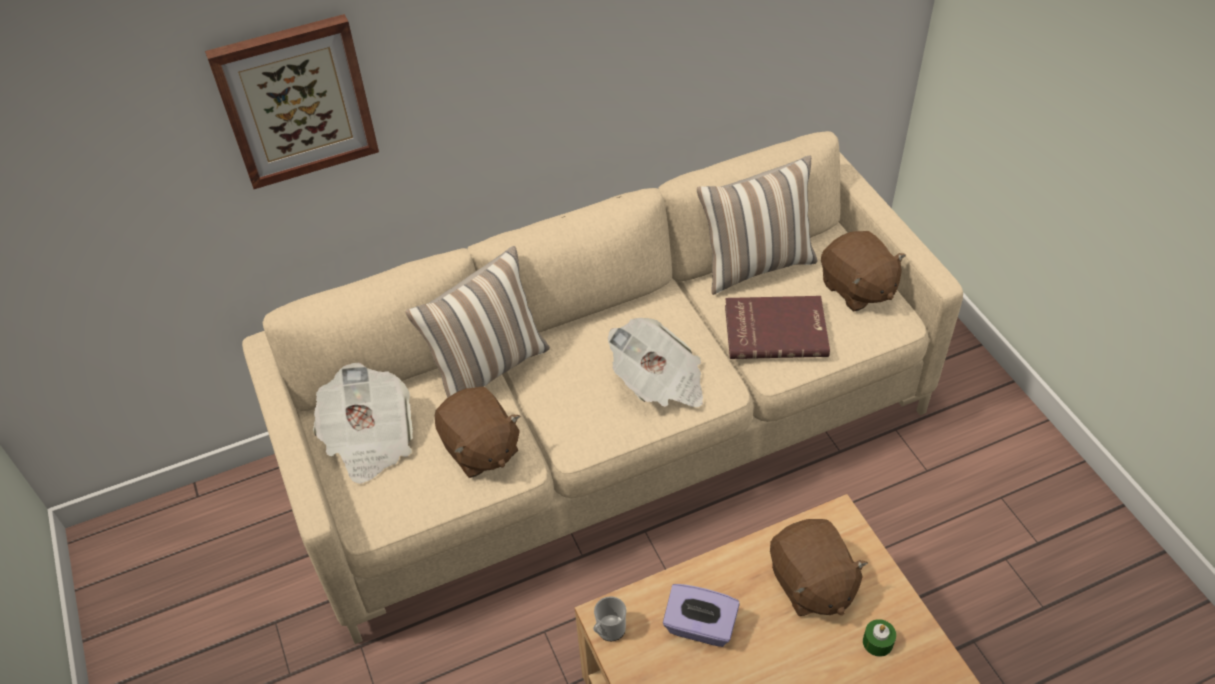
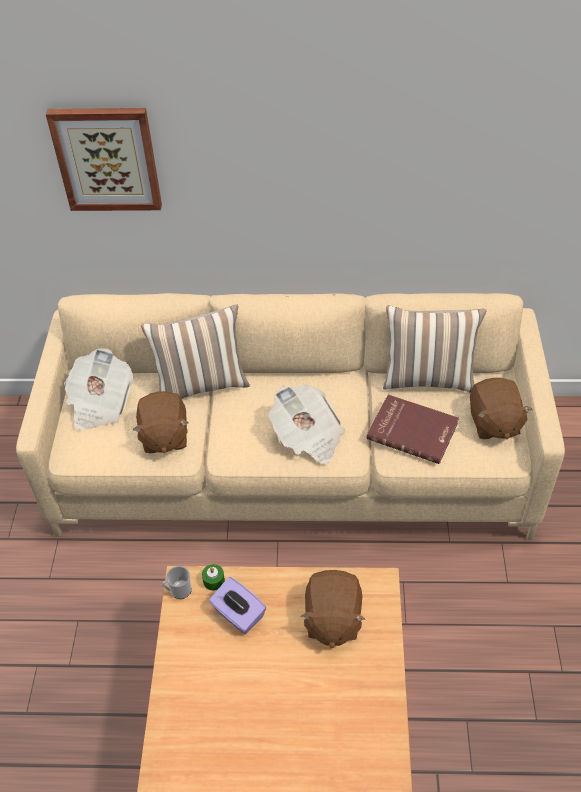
camera: 25 degrees right, 0 degrees up
green candle [863,619,896,657] -> green candle moved to [202,564,225,591]

